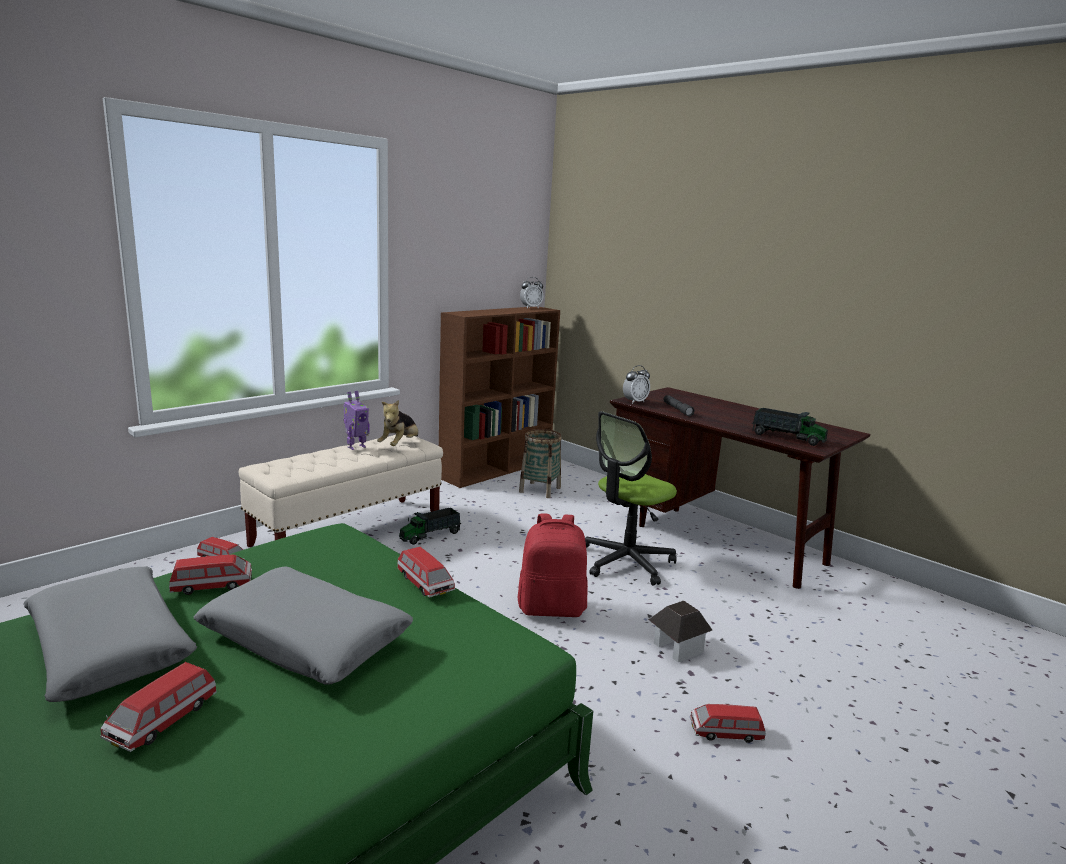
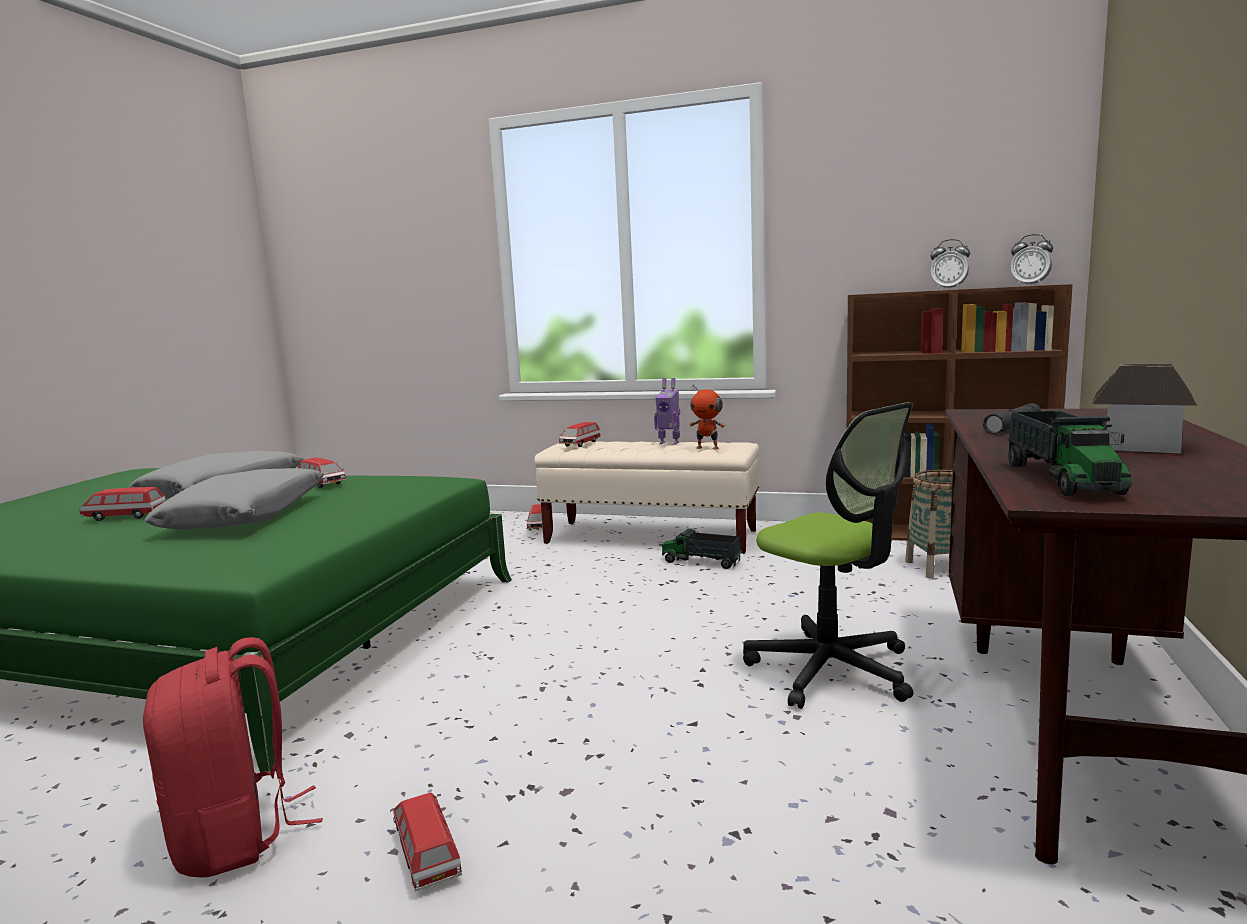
camera: 65 degrees right, 5 degrees down
plush toy [377,400,418,446] -> toy robot [689,384,725,450]
toy car [397,547,455,598] -> toy car moved to [559,422,601,447]
red backpack [518,514,588,617] -> red backpack moved to [143,637,323,877]
office chair [585,411,677,586] -> office chair turned 150 degrees counterclockwise [743,402,914,709]
alarm clock [623,365,650,404] -> alarm clock moved to [931,239,970,290]
toy house [649,601,712,662] -> toy house moved to [1092,364,1197,453]

